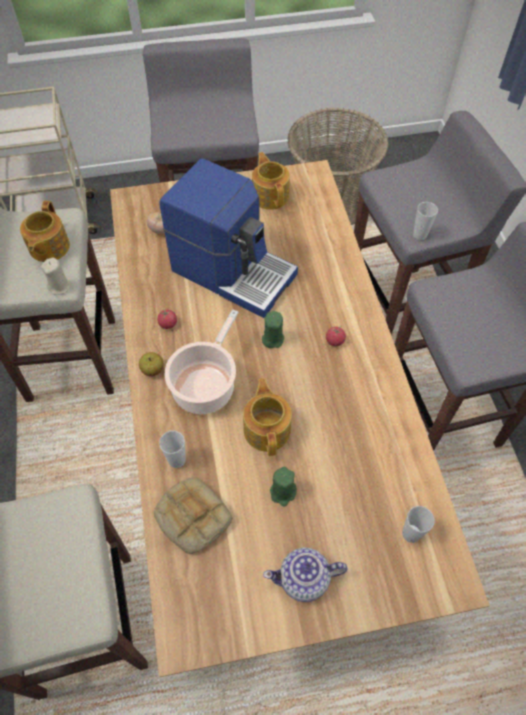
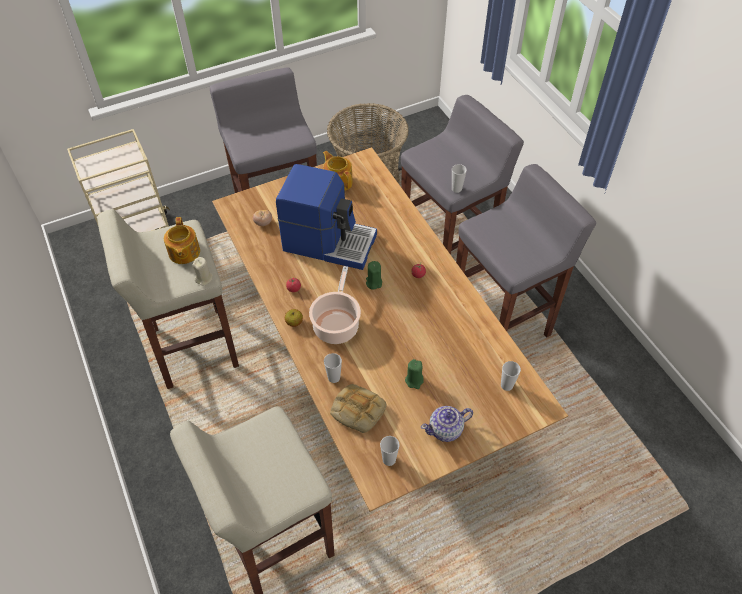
camera: 15 degrees left, 5 degrees down
teapot [243,378,292,456] -> none
none -> cup [380,436,400,466]

